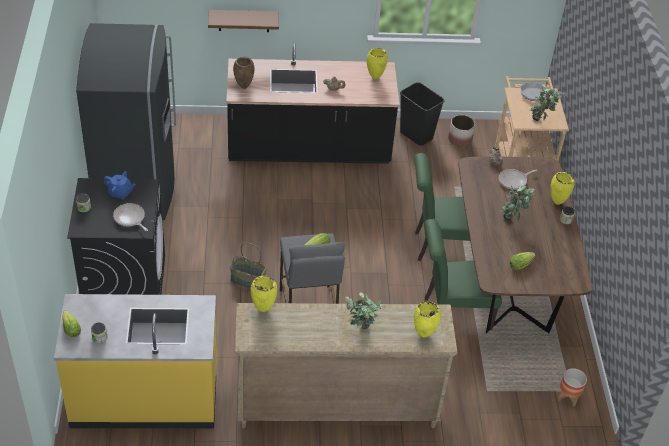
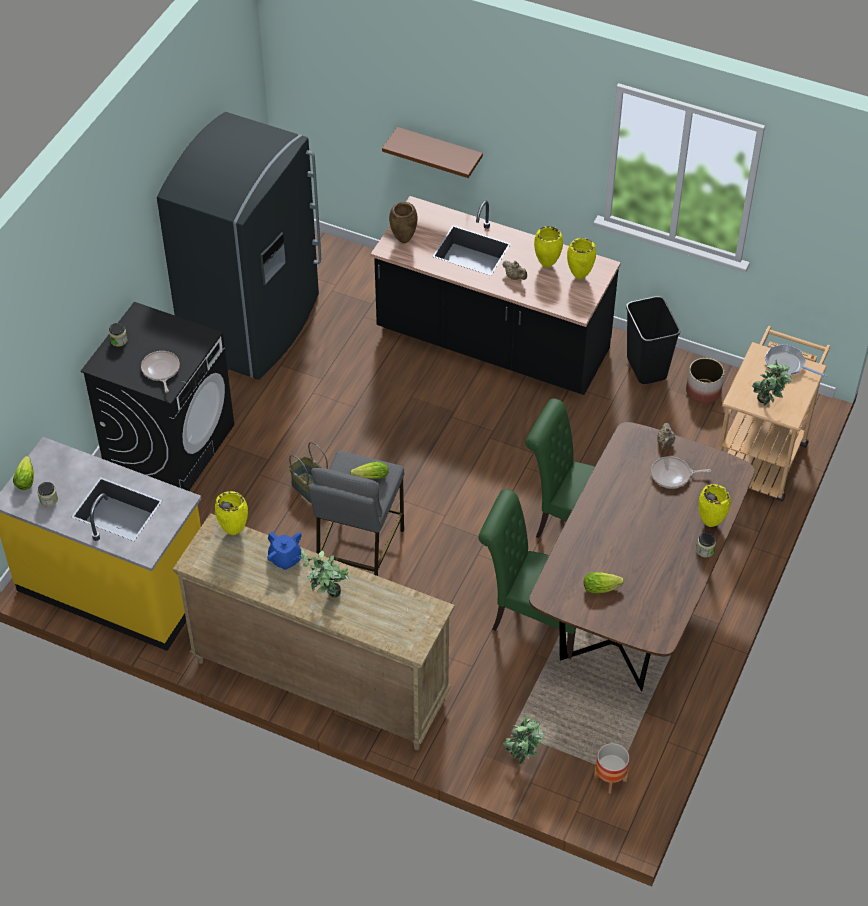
camera: 30 degrees right, 5 degrees up
blue teapot [104,171,136,199] -> blue teapot moved to [267,532,302,570]
yellow vase [414,301,441,338] -> yellow vase moved to [534,226,563,268]
potted plant [501,185,536,221] -> potted plant moved to [503,714,545,764]

